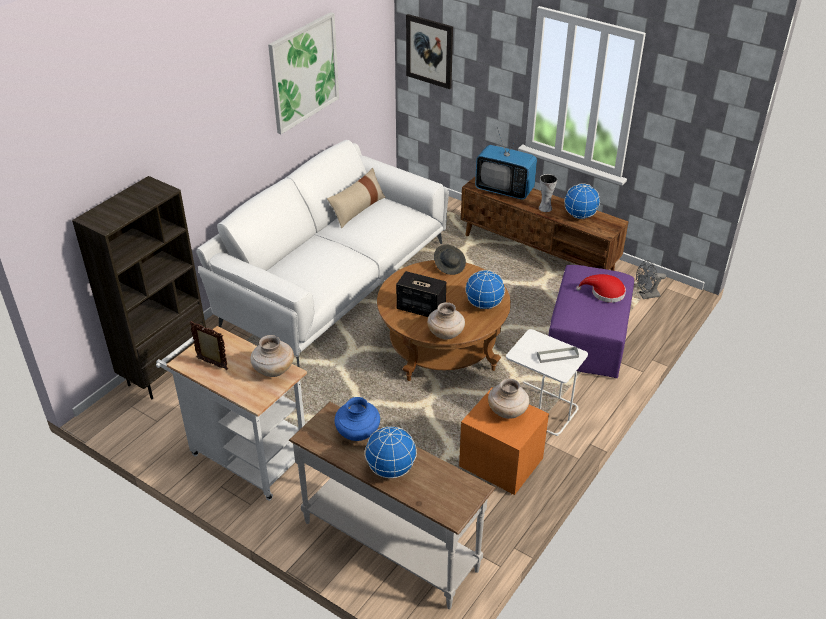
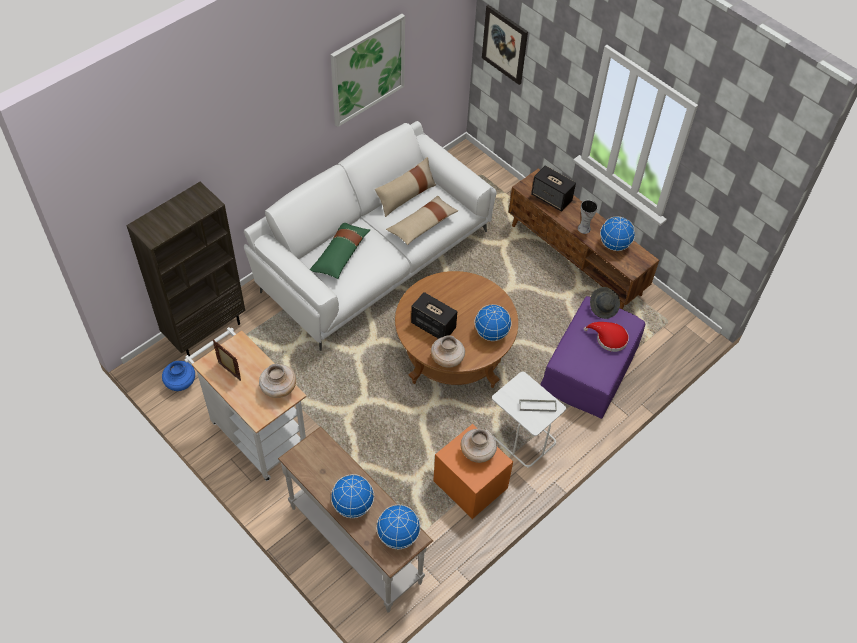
camera: 10 degrees right, 15 degrees up
blue vase [334,397,380,441] -> blue vase moved to [162,361,195,391]
grey hat [434,244,466,275] -> grey hat moved to [590,287,620,319]
television [475,128,537,200] -> speaker [531,165,576,212]
grey fan [636,260,666,299] -> none
none -> green pillow [310,223,371,279]
none -> globe [376,505,421,549]
none -> beige pillow [386,196,459,245]

